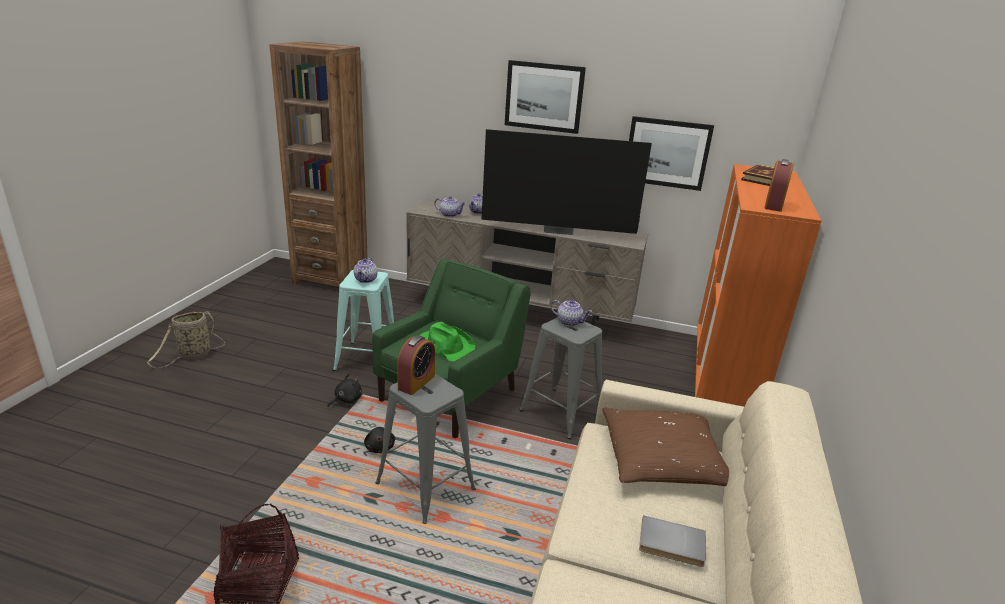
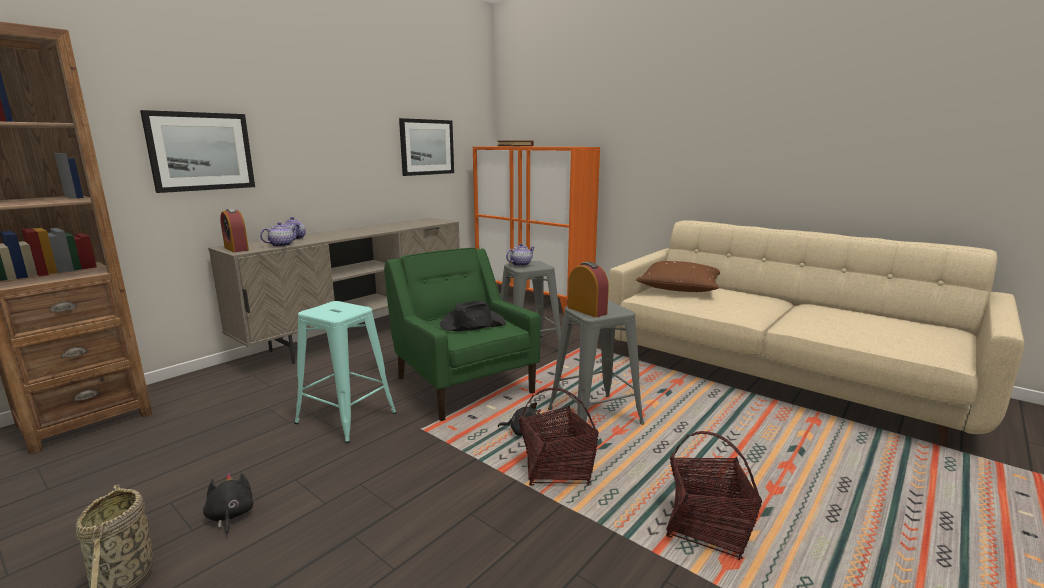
camera: 65 degrees left, 10 degrees down
black plush toy [327,374,362,407] -> black plush toy moved to [203,473,253,536]
teapot [354,257,378,283] -> none
green hat [420,322,476,362] -> black hat [440,300,506,331]
television [481,129,652,235] -> none
picture [505,60,586,134] -> picture moved to [140,110,255,193]
grey book [639,515,706,567] -> none
alarm clock [764,159,793,212] -> alarm clock moved to [220,208,249,252]
none -> basket [519,388,599,486]

